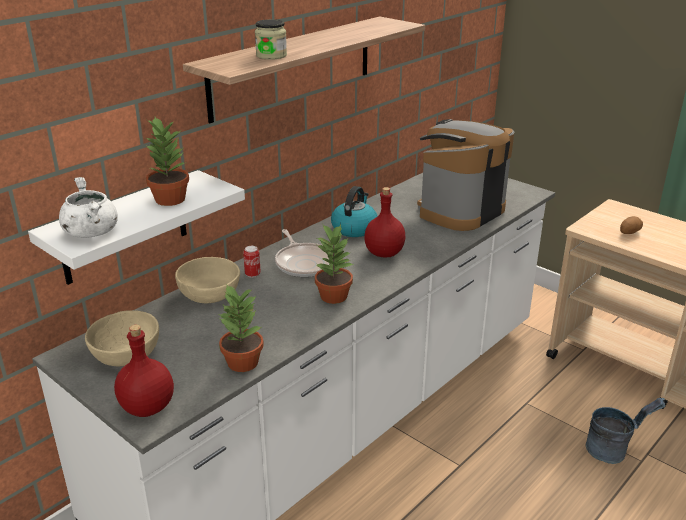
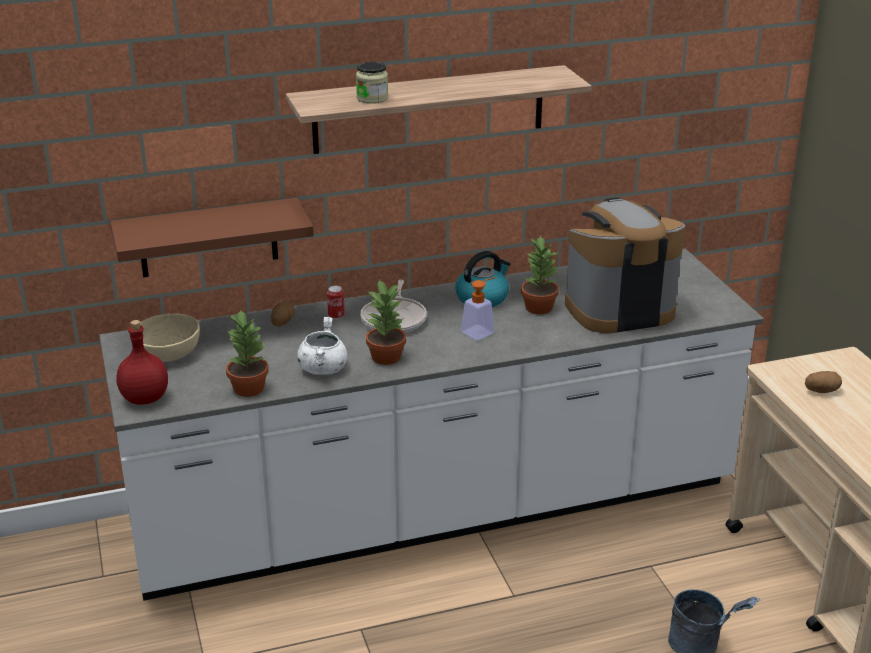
camera: 30 degrees right, 0 degrees up
white shelf [28,170,245,285] -> brown shelf [110,198,314,277]
white cooking pot [59,177,118,238] -> white cooking pot moved to [297,317,347,375]
potted plant [146,117,189,206] -> potted plant moved to [521,235,560,314]
beige bowl [175,257,240,304] -> potato [271,301,295,327]
red bottle [364,187,406,257] -> soap dispenser [461,277,496,340]

